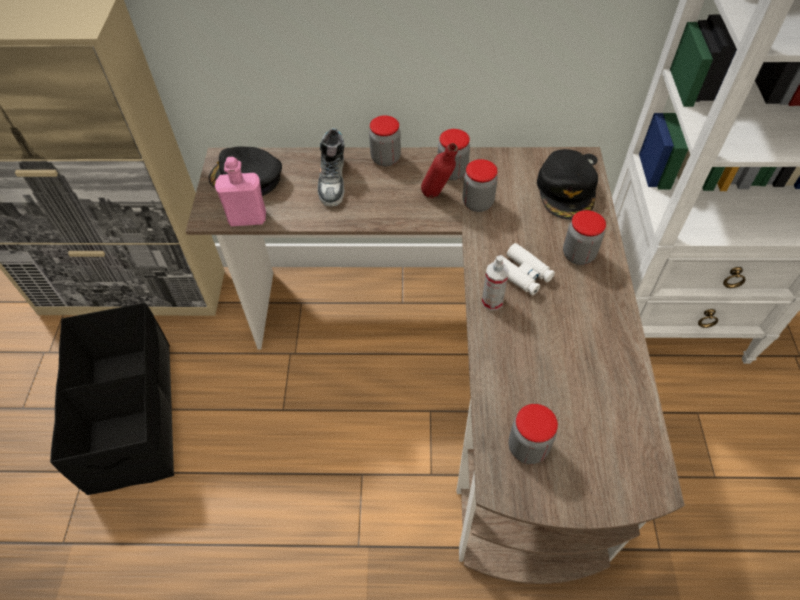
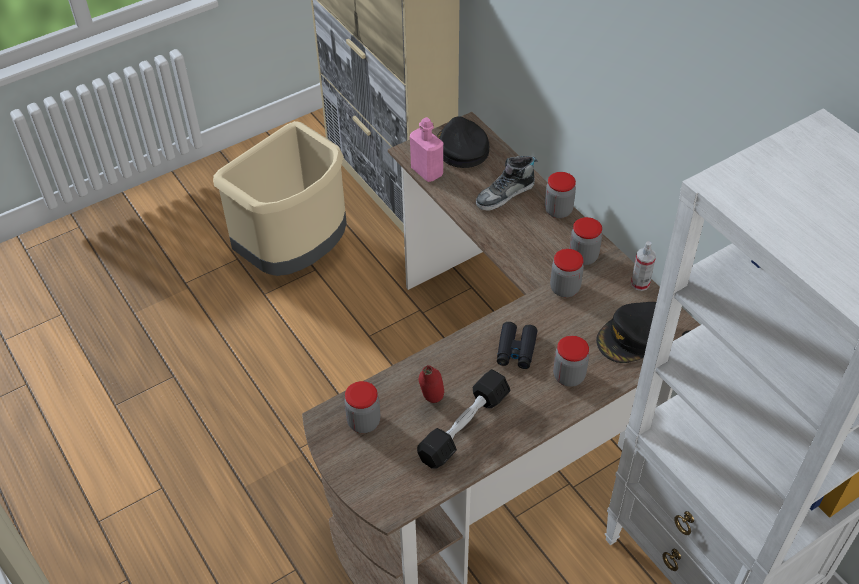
camera: 55 degrees right, 5 degrees down
black storage box [50,303,175,495] -> beige trash can [213,121,347,276]
red bottle [421,143,458,198] -> red bottle moved to [419,365,444,403]
spray bottle [482,256,509,311] -> spray bottle moved to [631,241,656,291]
white binoculars [494,243,555,295] -> black binoculars [497,322,537,369]
none -> black dumbbell [417,369,511,468]

